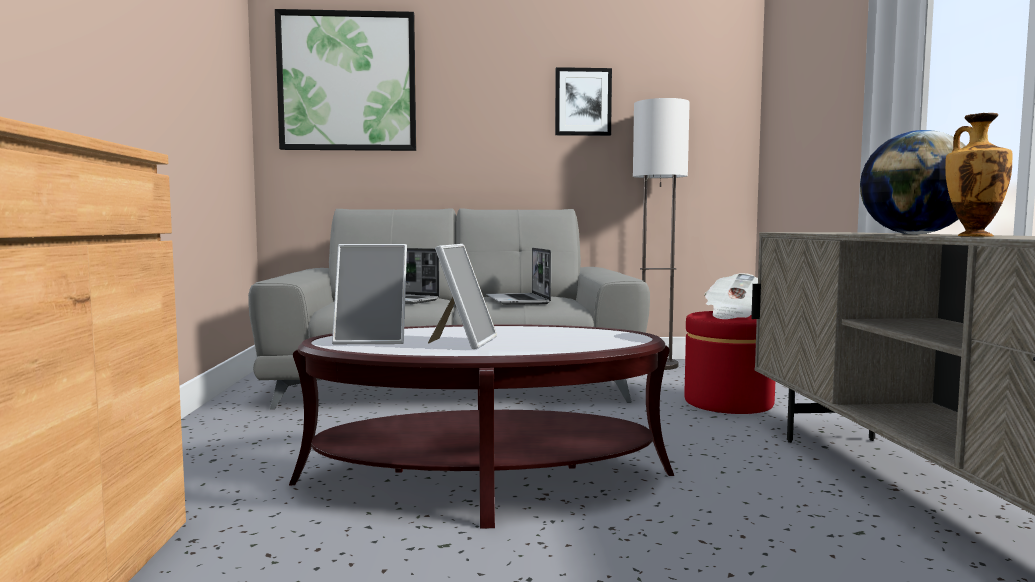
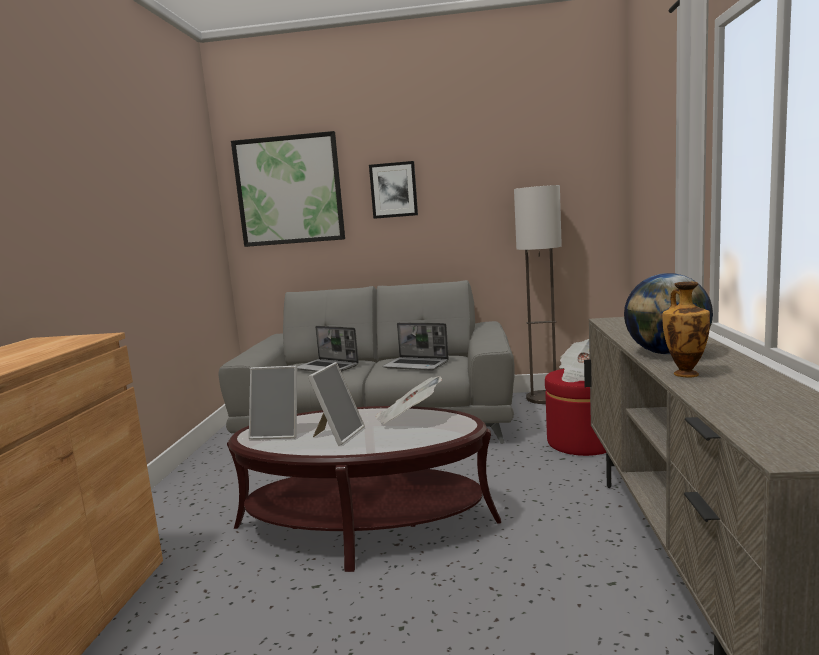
camera: 10 degrees right, 5 degrees up
laptop [486,248,551,305] -> laptop turned 60 degrees counterclockwise [383,322,449,371]
picture [555,67,612,136] -> picture moved to [369,161,418,219]
none -> newspaper [375,376,442,425]

